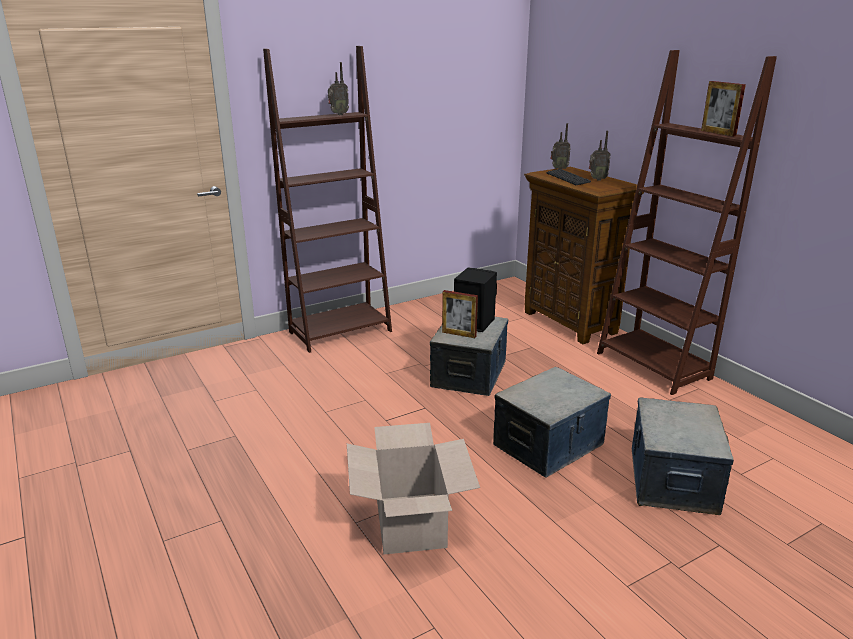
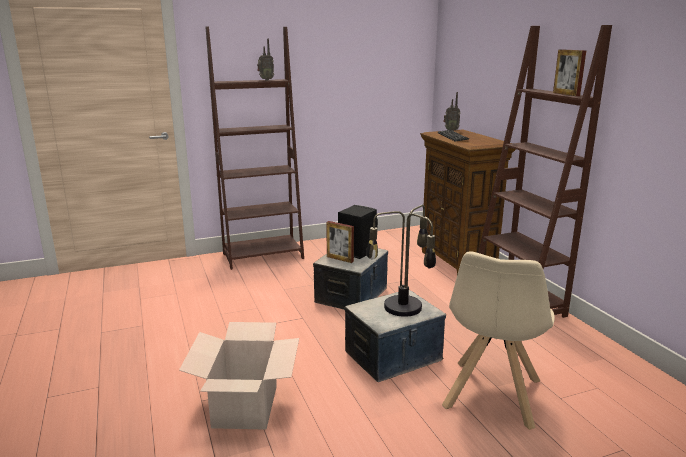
camera: 10 degrees right, 5 degrees down
radio [589,131,611,180] -> none
storage box [632,398,734,515] -> beige chair [442,251,555,430]
none -> table lamp [366,205,436,317]

